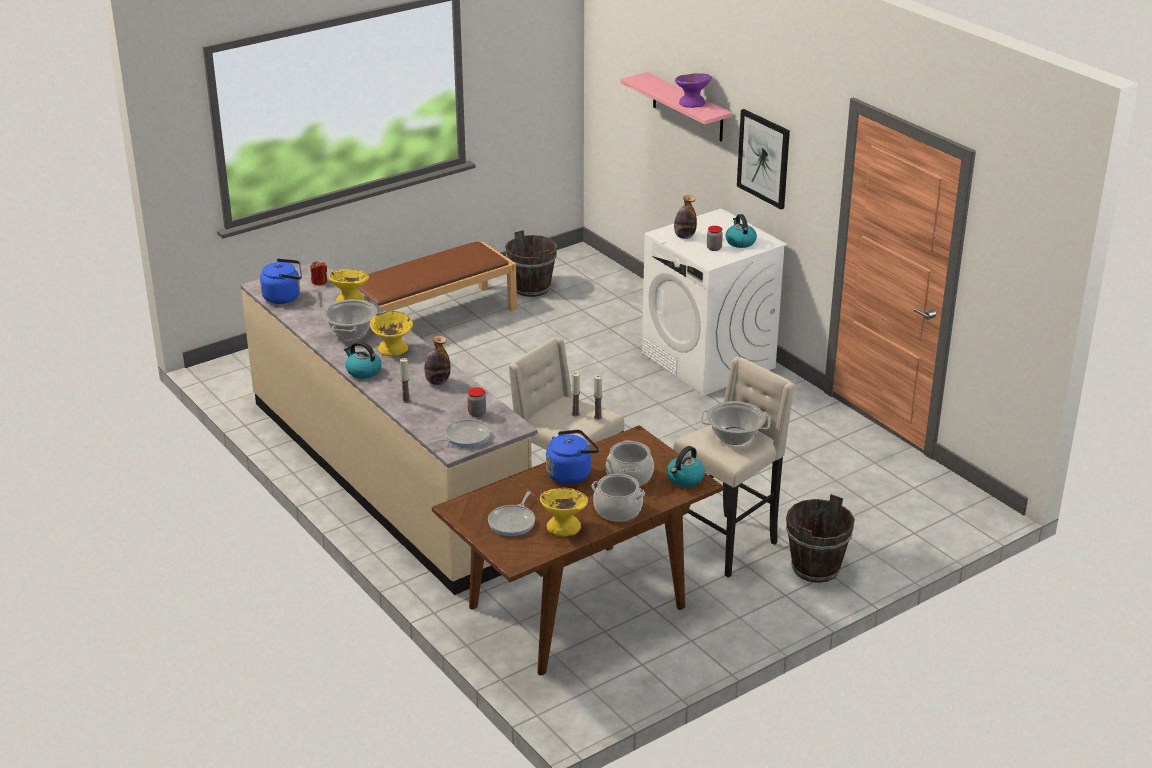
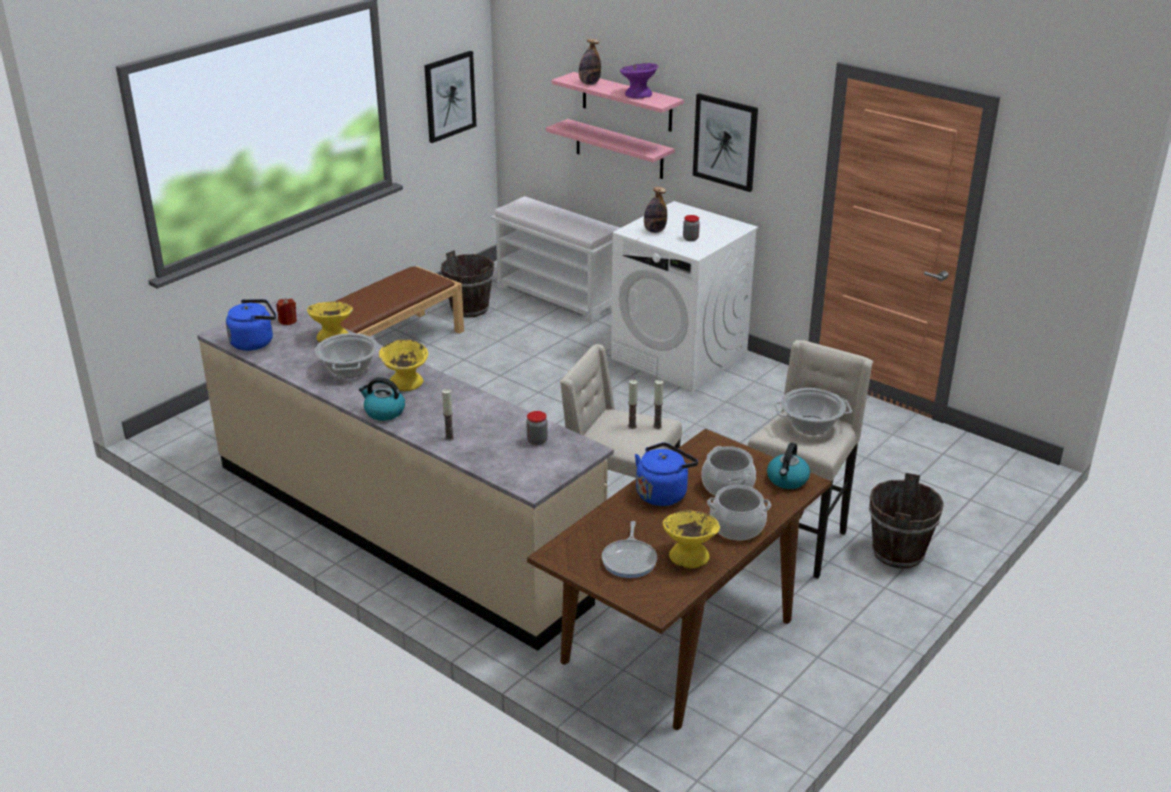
camera: 15 degrees left, 0 degrees up
bottle [424,335,450,385] -> bottle moved to [579,39,601,85]
frying pan [426,419,490,448] -> none
kettle [725,214,757,248] -> none
none -> picture [424,51,476,143]
none -> white bench [491,196,620,324]
none -> pink shelf [546,119,674,179]

